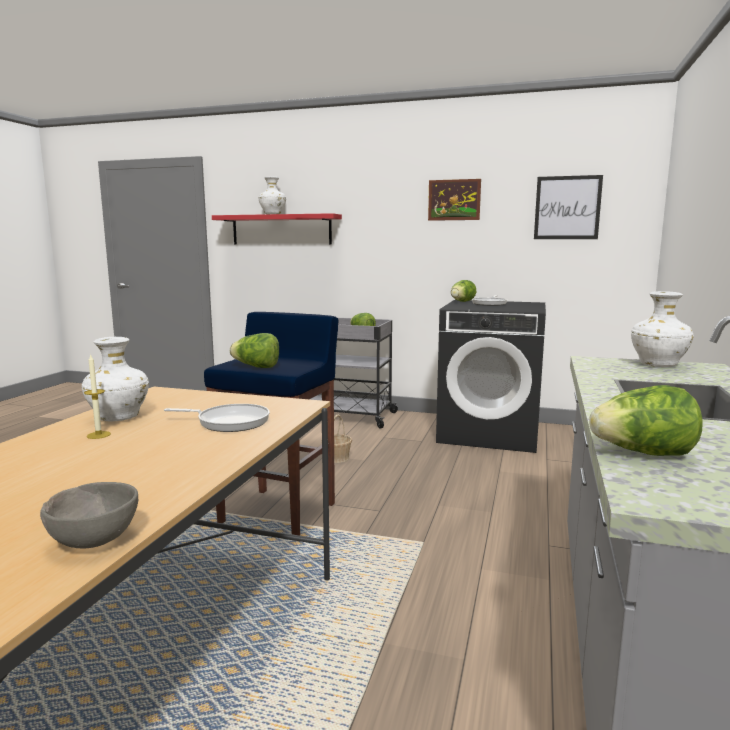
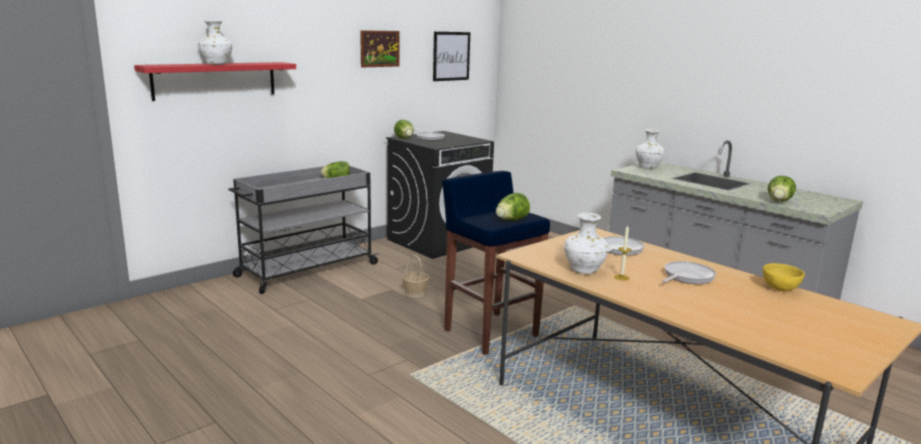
camera: 60 degrees left, 5 degrees up
grey bowl [40,482,138,549] -> yellow bowl [763,263,805,291]
none -> frying pan [662,261,716,284]

